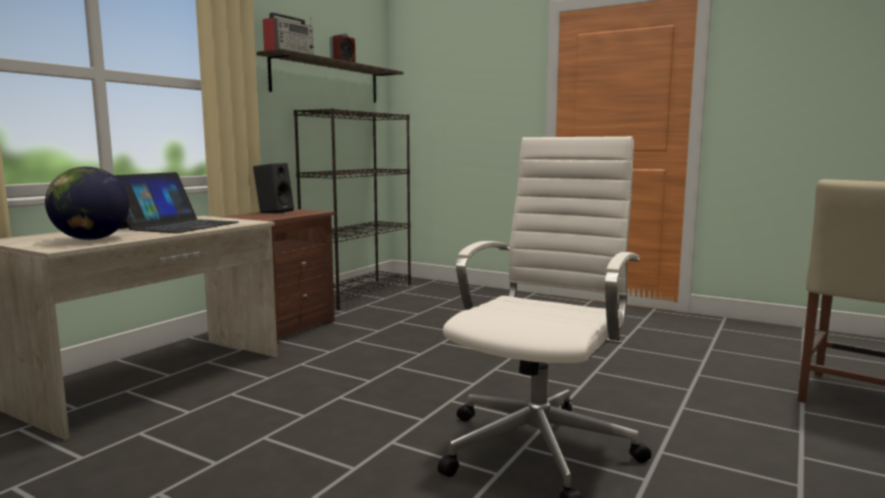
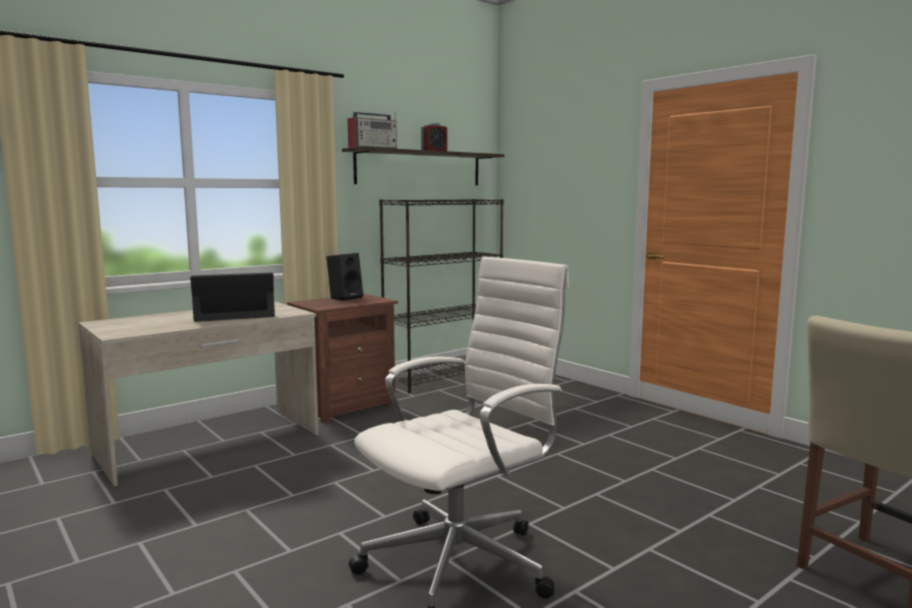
camera: 20 degrees right, 0 degrees up
globe [45,167,130,240] -> none
laptop [114,172,239,233] -> laptop turned 150 degrees counterclockwise [190,272,275,322]

